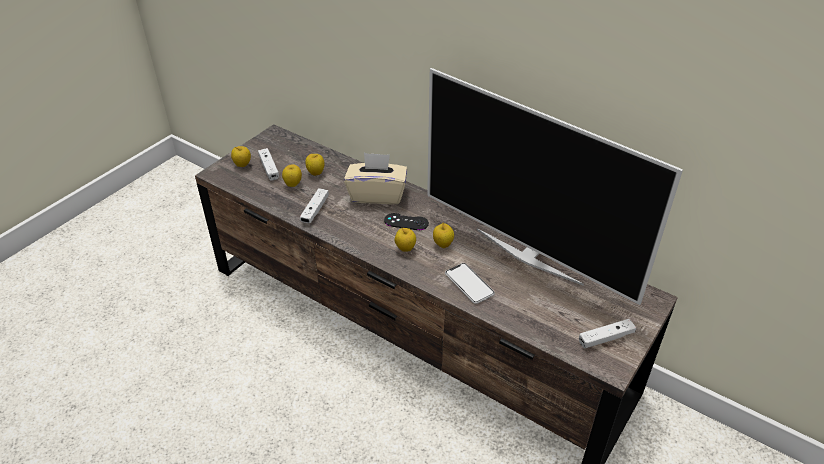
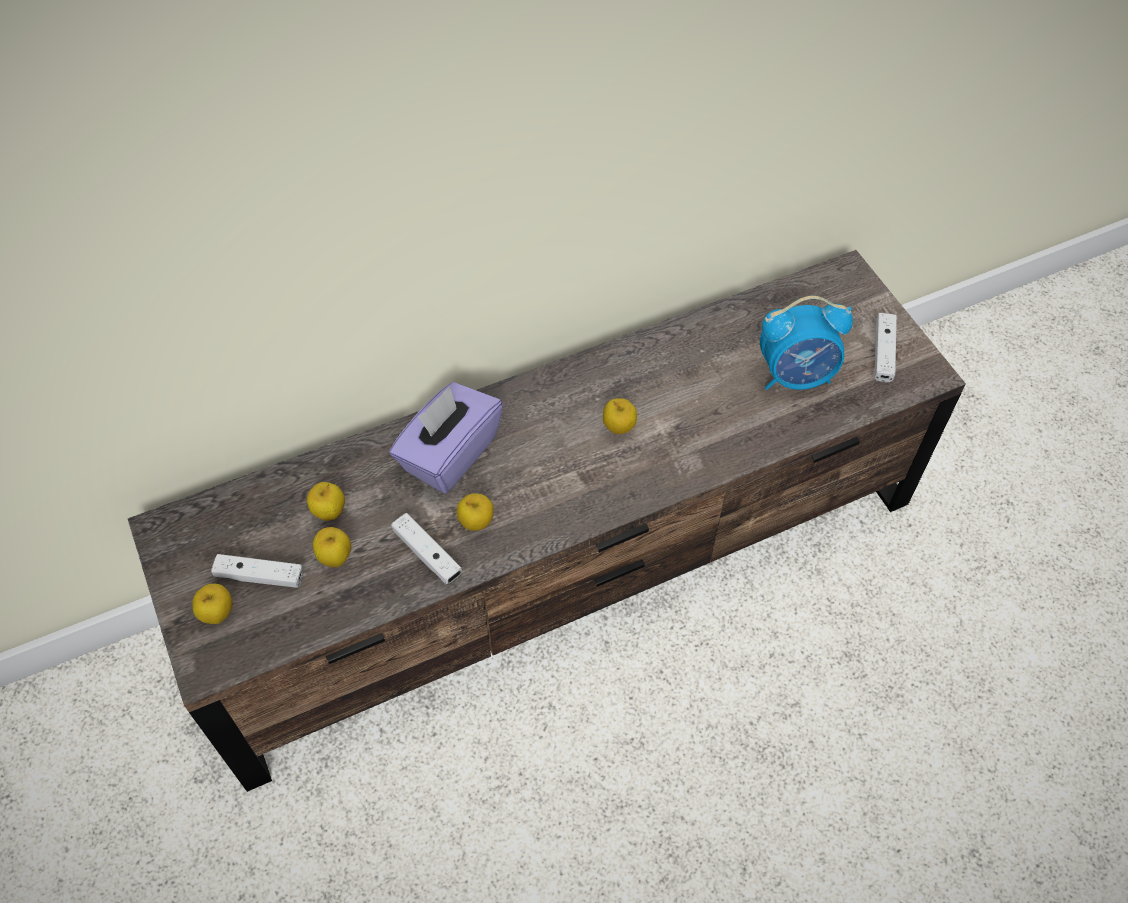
camera: 60 degrees left, 15 degrees up
beige tissue box [344,153,407,204] -> purple tissue box [389,382,503,493]
black game controller [384,213,429,230] -> none
apple [395,227,416,252] -> apple moved to [457,493,494,531]
television [427,68,683,305] -> none
phone [445,263,495,304] -> none
none -> alarm clock [760,296,853,390]

